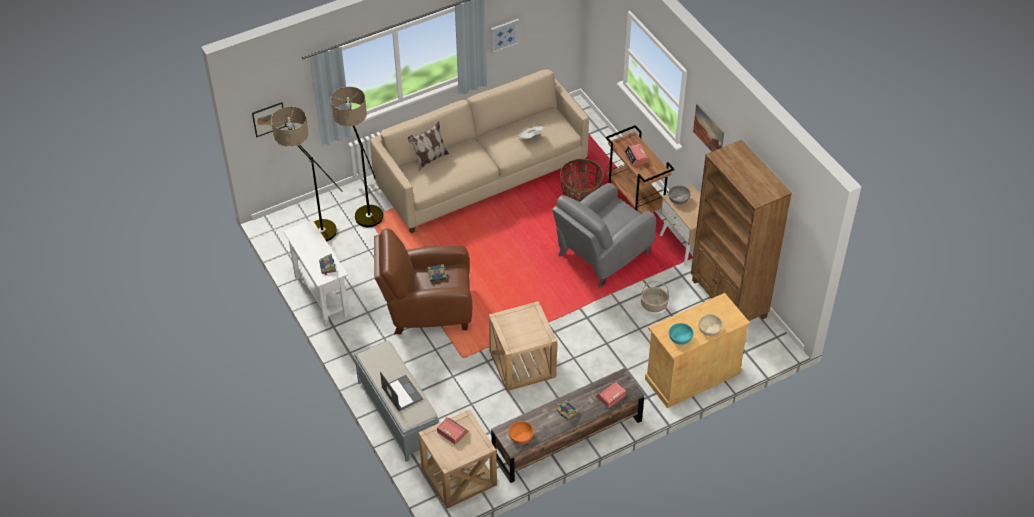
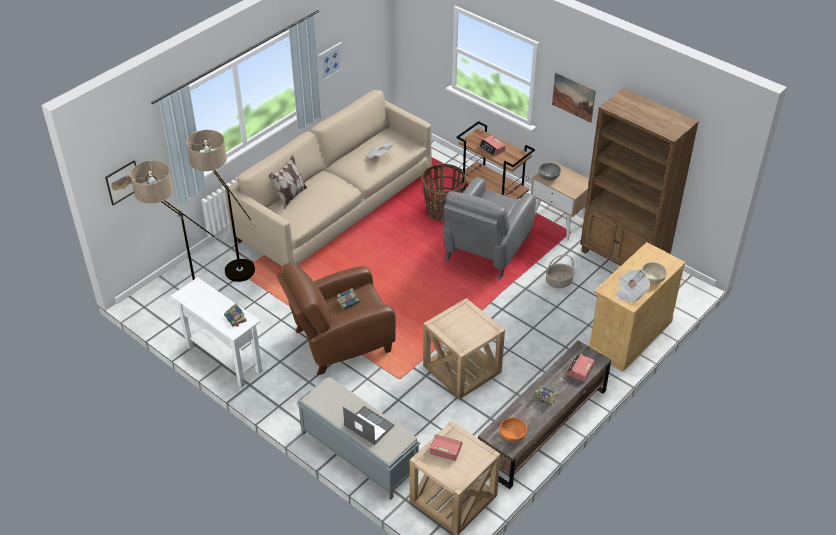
camera: 20 degrees left, 5 degrees down
turquoise bowl [669,323,694,345] -> newspaper [615,270,650,303]

